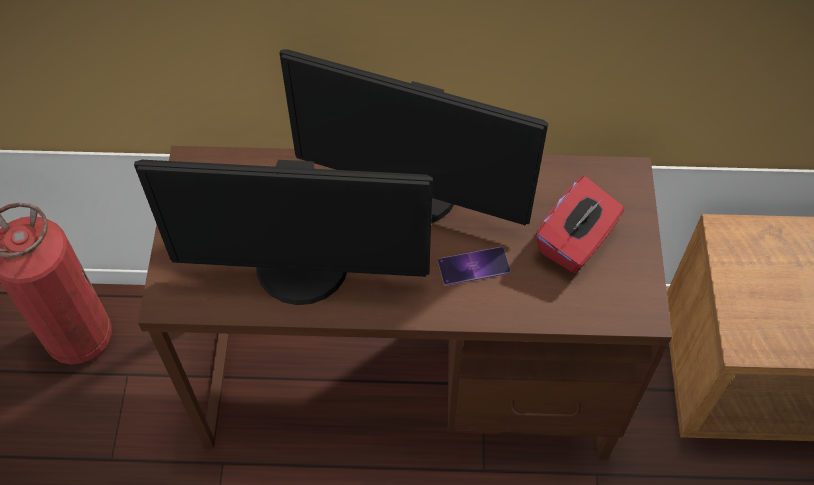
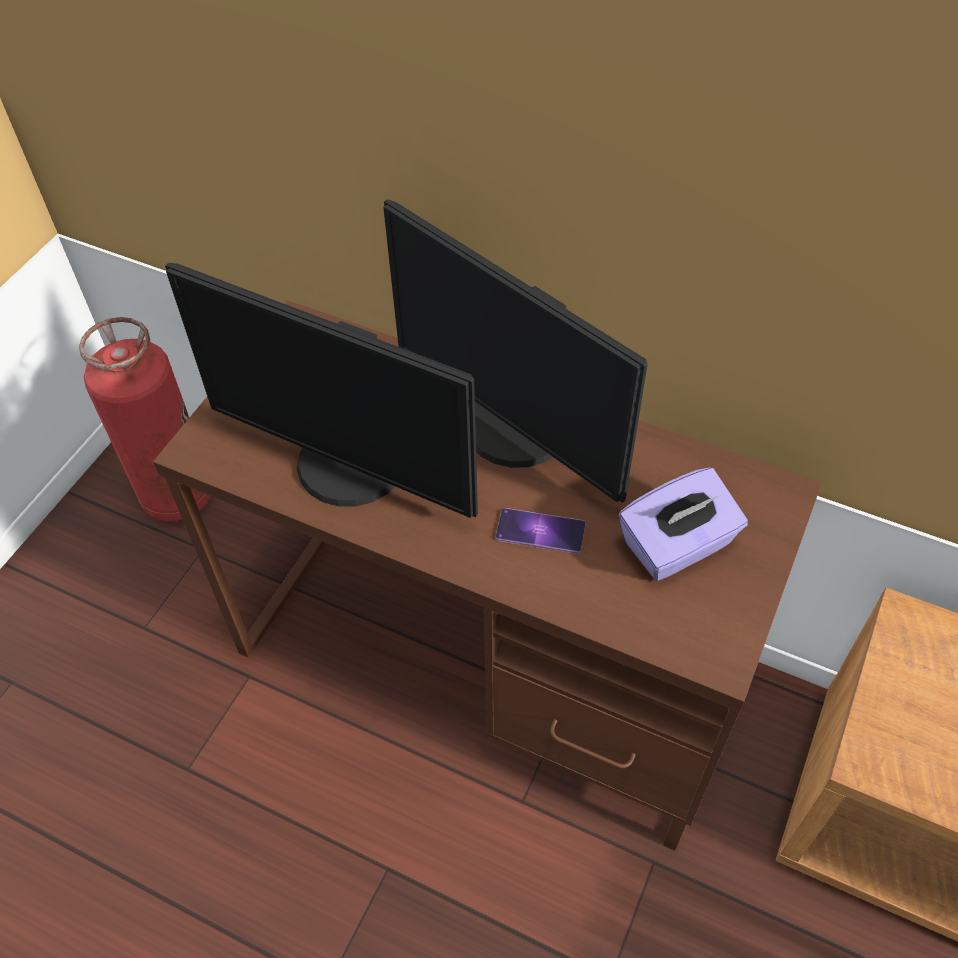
camera: 25 degrees right, 5 degrees down
red tissue box [535,176,624,273] -> purple tissue box [619,467,748,581]

